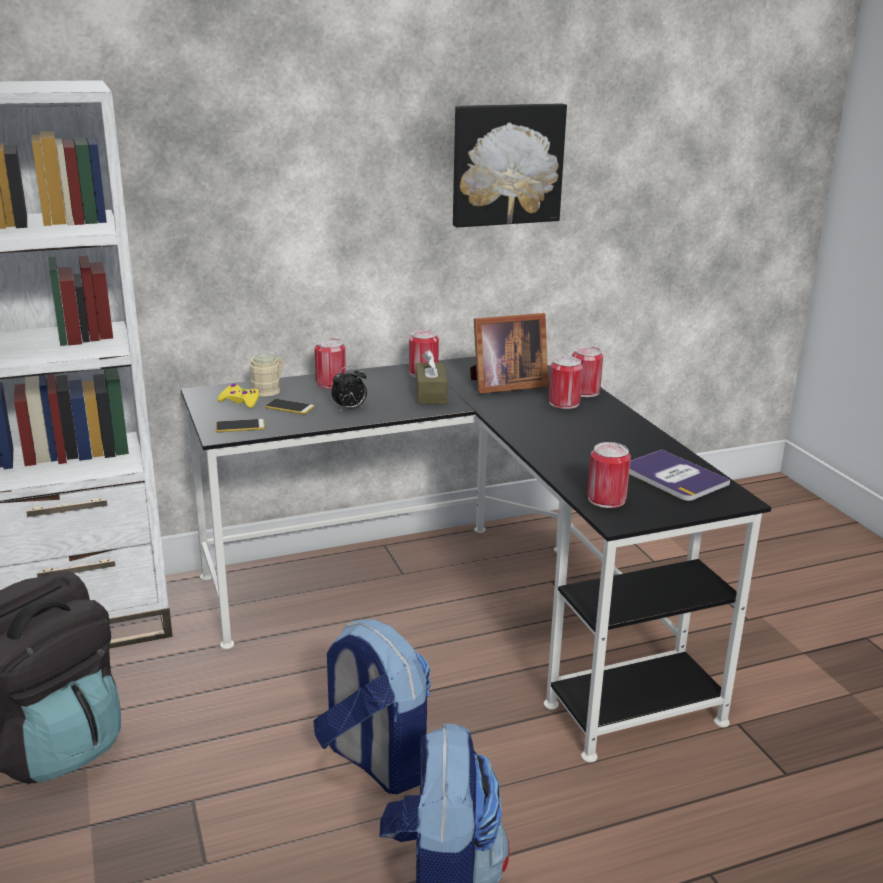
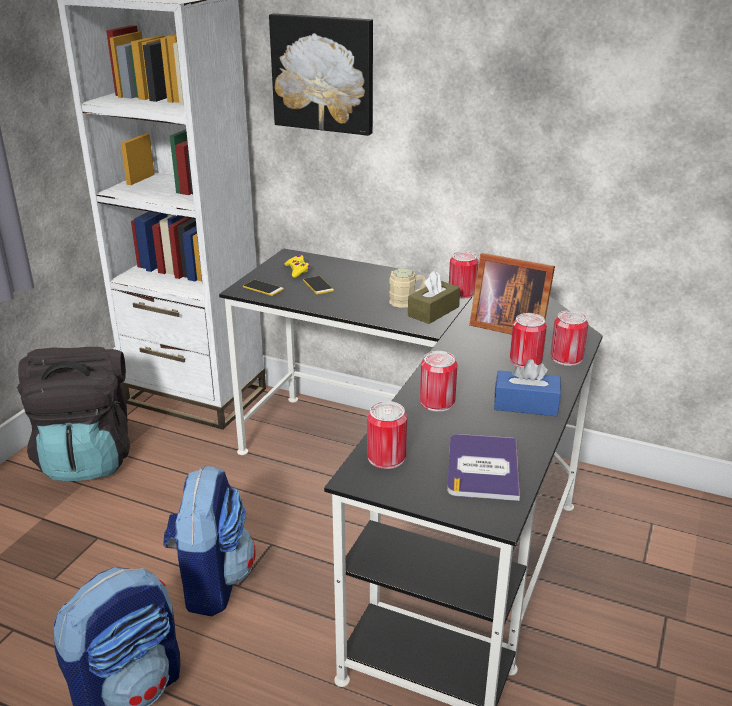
camera: 45 degrees right, 5 degrees up
beige mug [250,354,284,397] -> beige mug moved to [389,268,426,308]
can [314,338,346,389] -> can moved to [420,351,458,412]
alarm clock [331,365,367,411] -> none
picture [453,103,567,228] -> picture moved to [269,13,373,136]
none -> blue tissue box [494,359,561,416]

